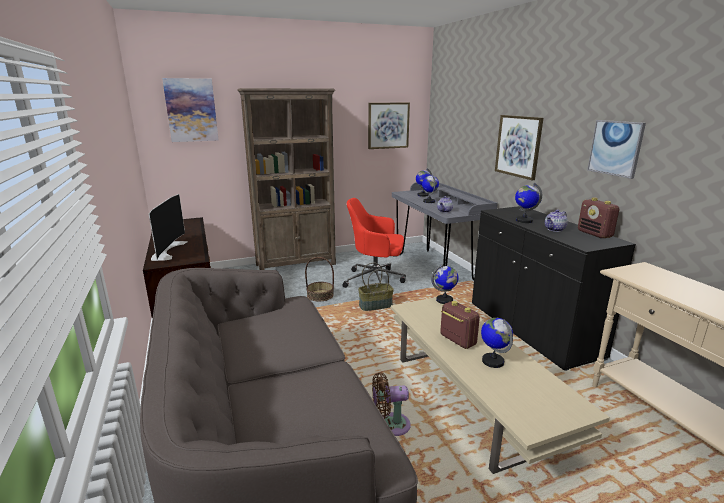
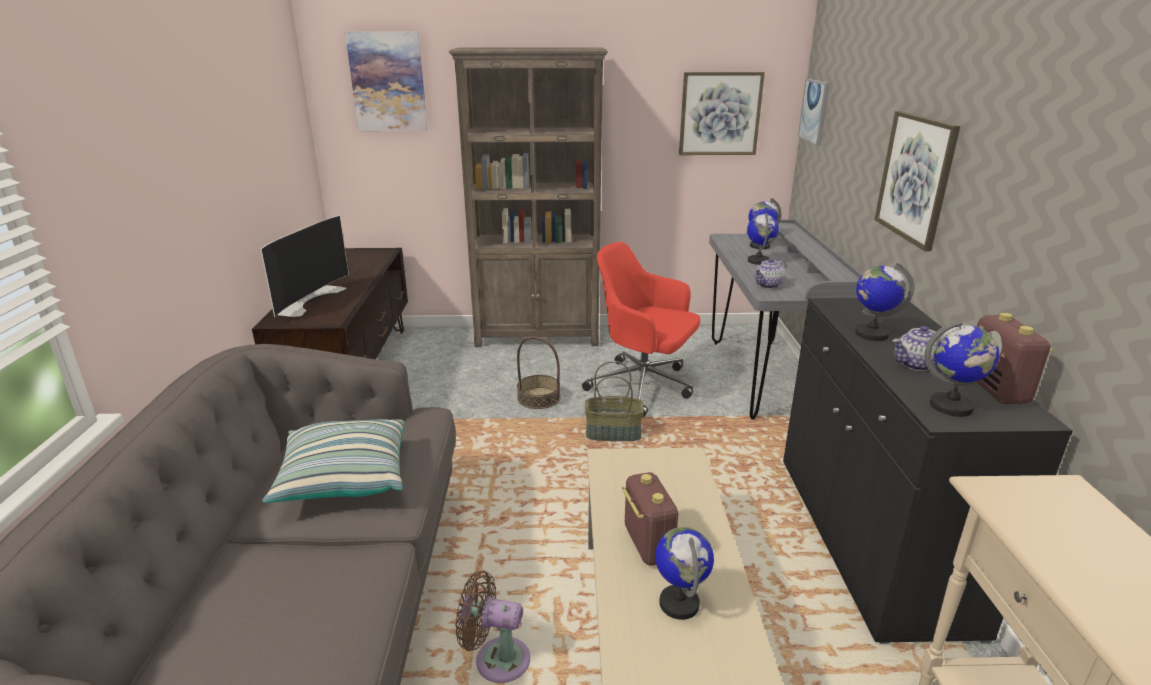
camera: 20 degrees right, 5 degrees up
globe [431,264,459,304] -> globe moved to [925,319,999,417]
picture [587,120,646,179] -> picture moved to [798,79,830,146]
none -> pillow [262,419,404,503]

